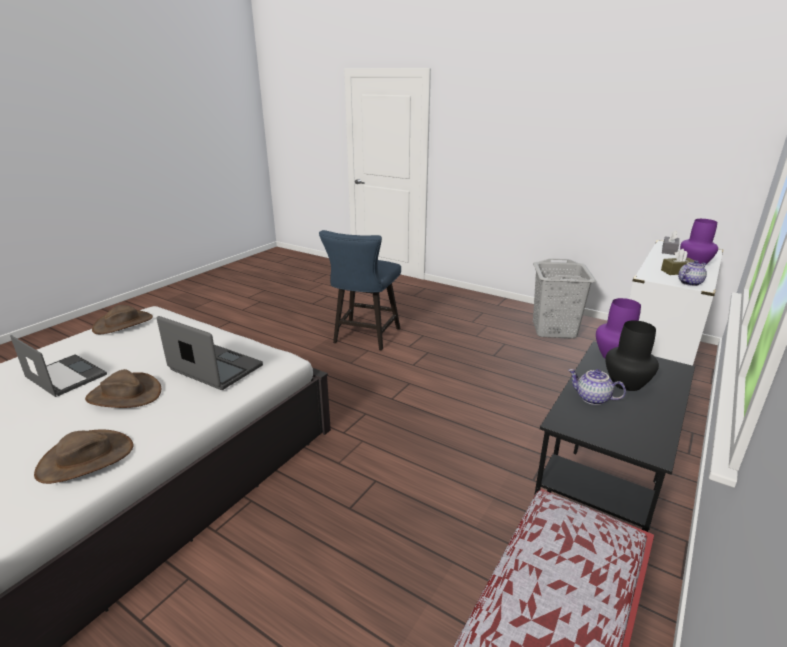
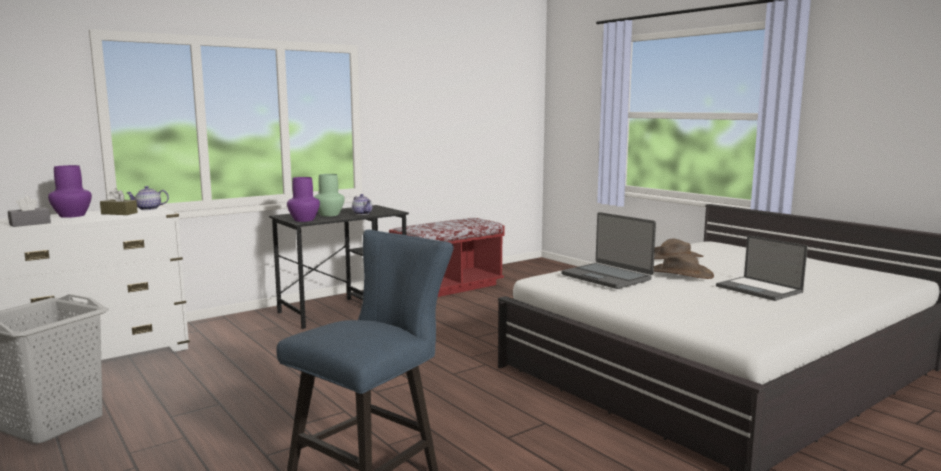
camera: 160 degrees left, 15 degrees down
brown hat [92,305,153,334] -> none
black vase [605,320,659,391] -> green vase [314,174,345,216]

